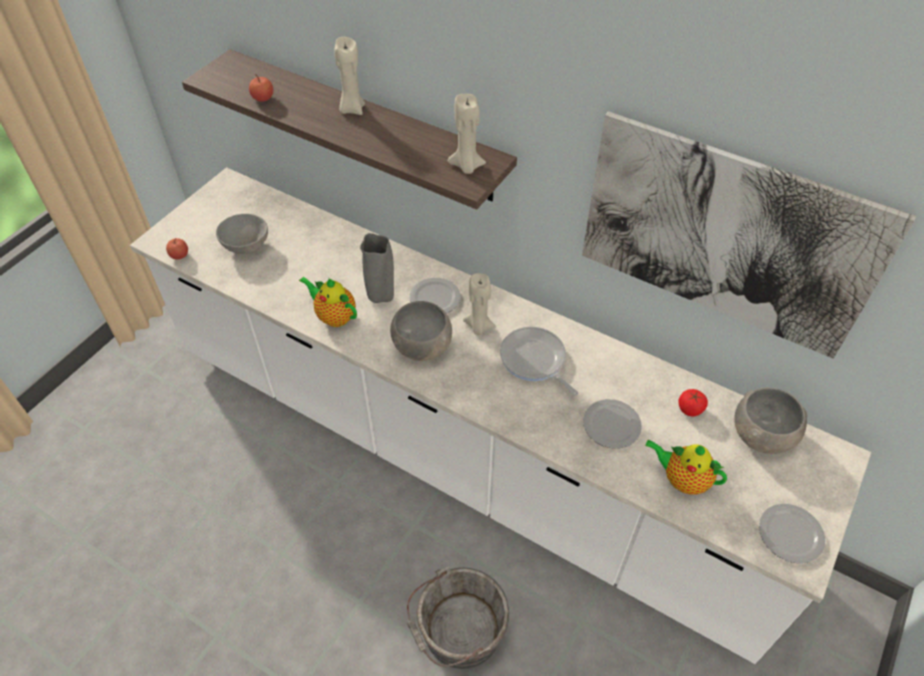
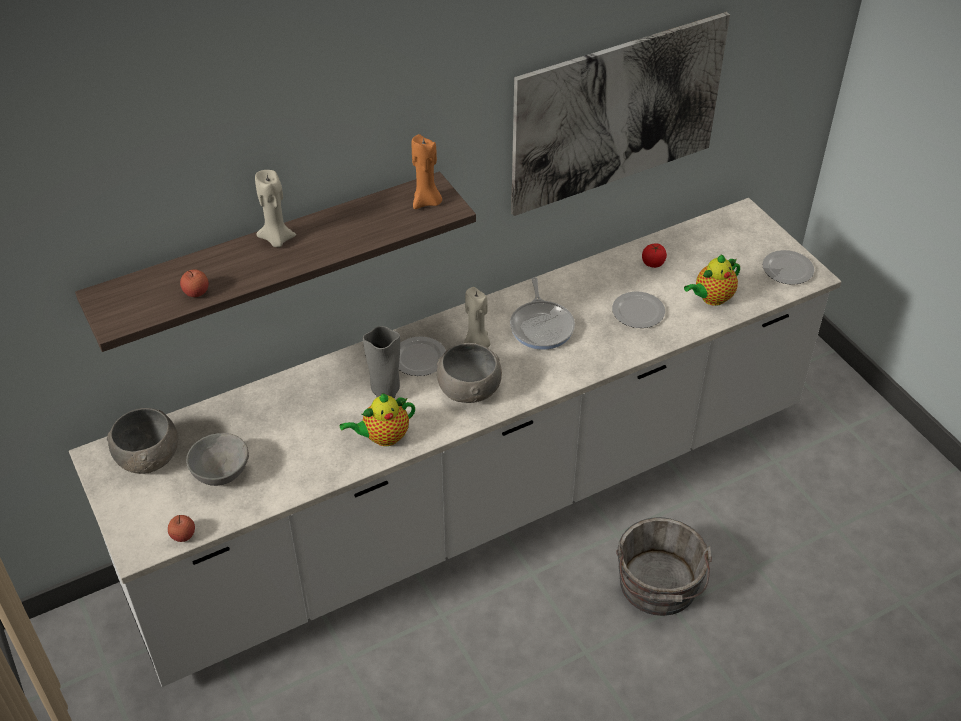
camera: 60 degrees left, 5 degrees down
beige candle [448,94,486,174] -> orange candle [412,134,442,209]
frying pan [500,327,578,396] -> frying pan turned 90 degrees counterclockwise [510,277,575,350]
grey bowl [734,388,807,454] -> grey bowl moved to [107,408,178,474]

